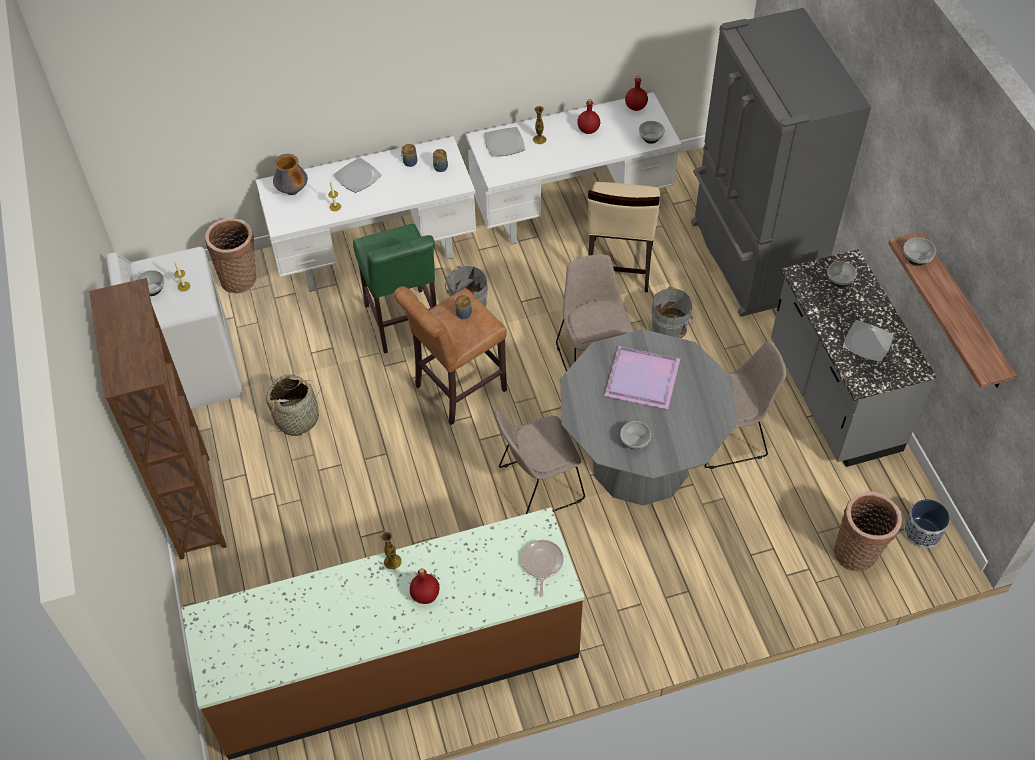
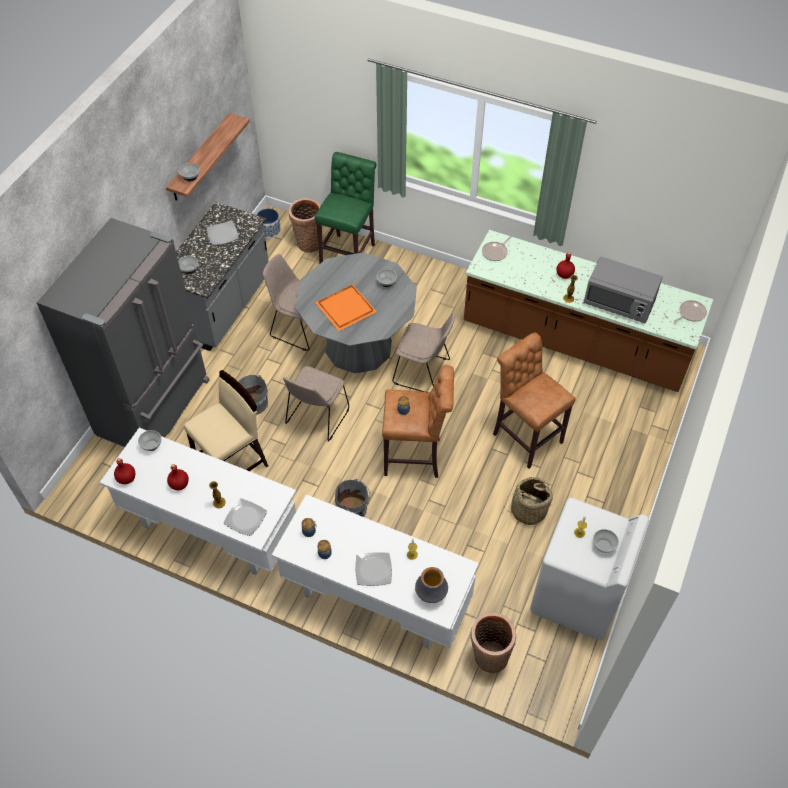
camera: 140 degrees left, 0 degrees up
brown bookcase [89,278,227,560] -> none
green stool [353,224,437,354] -> green stool moved to [314,152,376,263]
purple tray [604,346,680,409] -> orange tray [315,284,377,331]
none -> brown stool [493,333,576,469]
none -> grey microwave [584,256,663,323]
none -> frying pan [674,300,707,323]

